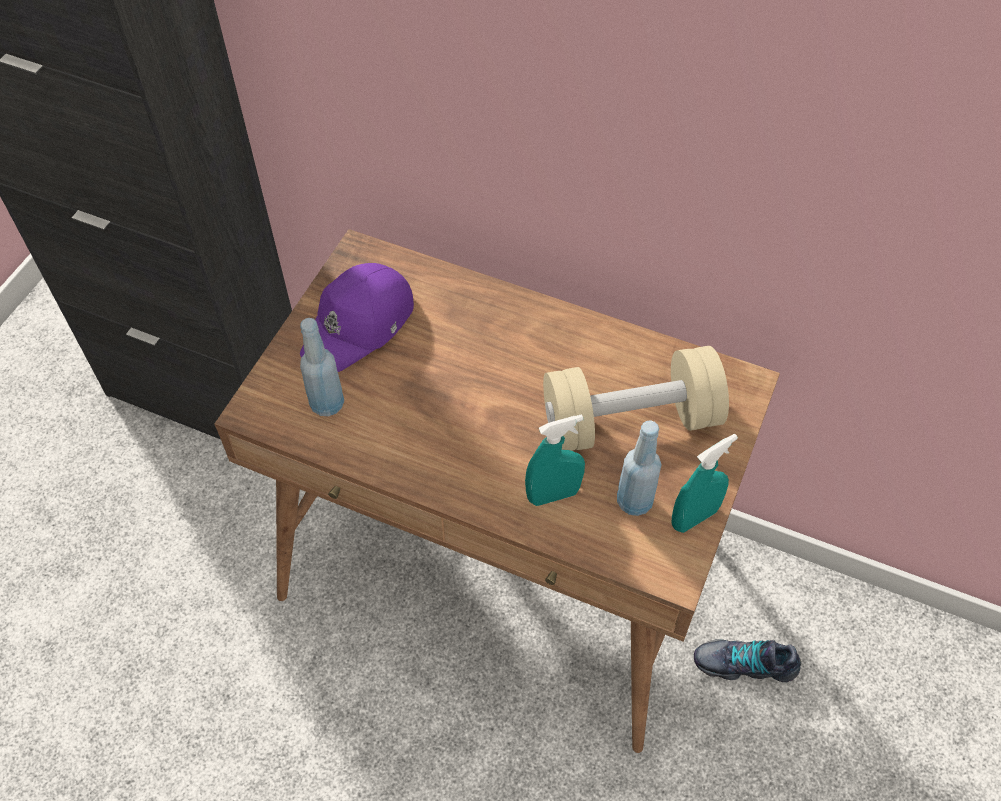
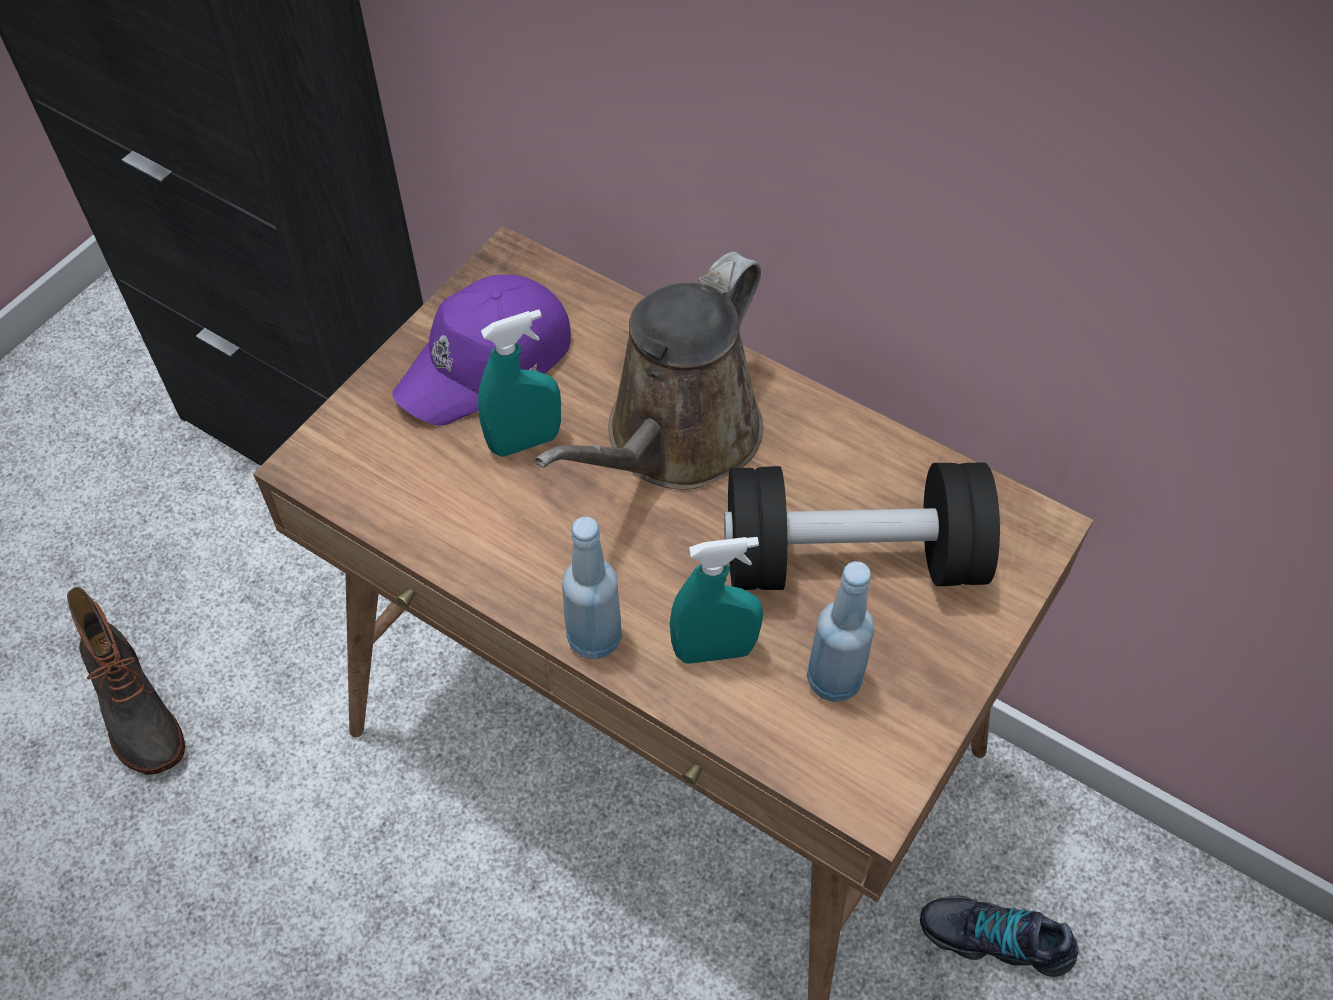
camera: 10 degrees right, 0 degrees up
blue bottle [300,318,344,416] -> blue bottle moved to [562,517,622,660]
beige dumbbell [543,346,729,451] -> black dumbbell [724,462,1000,590]
turquoise spray bottle [671,434,738,533] -> turquoise spray bottle moved to [478,309,561,457]
none -> boot [67,587,185,775]
none -> brown watering can [534,252,763,490]

